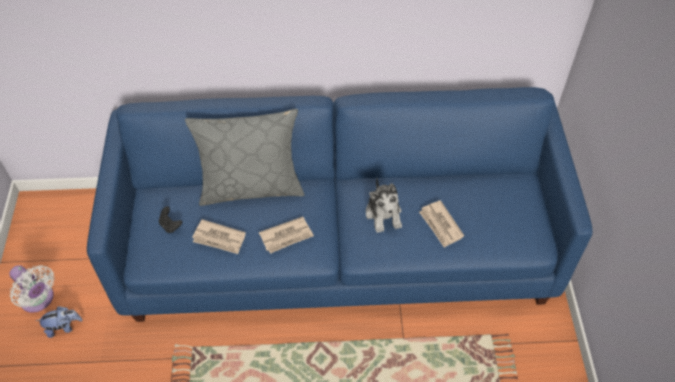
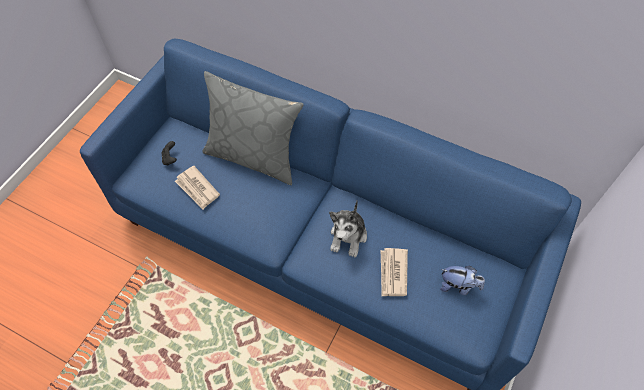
camera: 30 degrees right, 5 degrees up
white fan [9,265,55,313] -> none
plush toy [36,306,83,338] -> plush toy moved to [440,266,485,295]
newspaper [259,217,314,254] -> none

